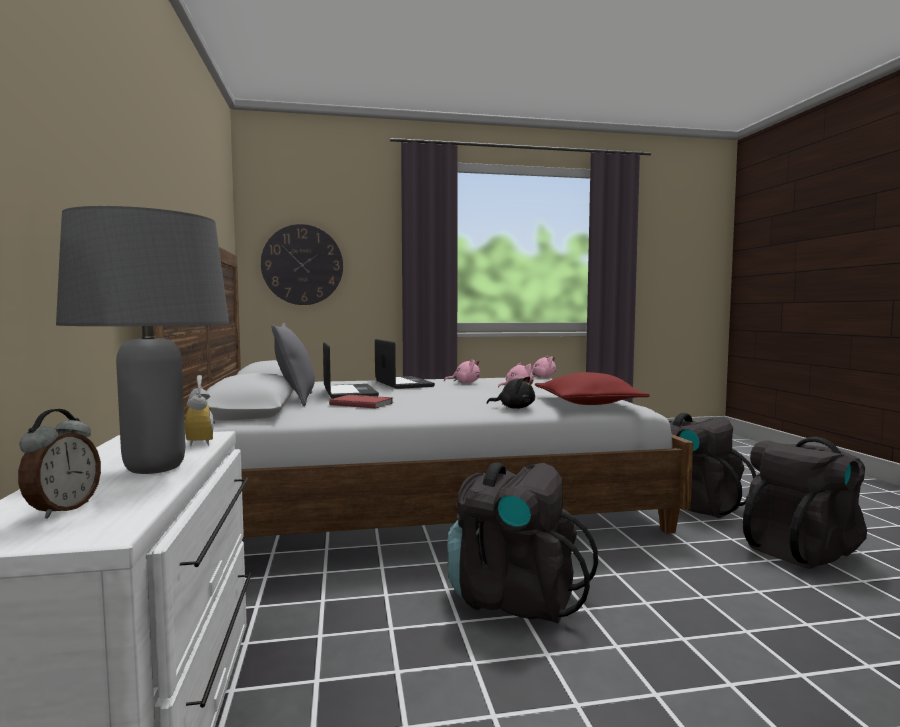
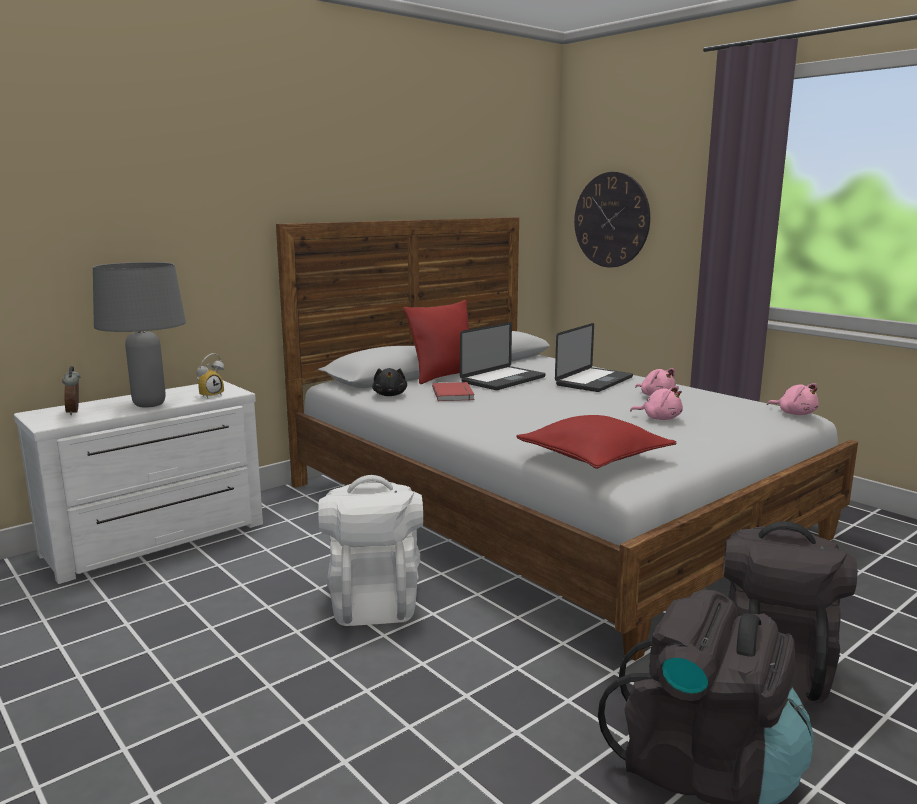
camera: 60 degrees right, 10 degrees up
alarm clock [18,409,101,519] -> alarm clock turned 90 degrees clockwise [62,366,81,415]
grey pillow [271,323,315,406] -> red pillow [404,300,469,384]
black backpack [447,462,598,623] -> white backpack [318,475,423,626]
black plush toy [487,376,535,409] -> black plush toy moved to [372,368,407,396]

